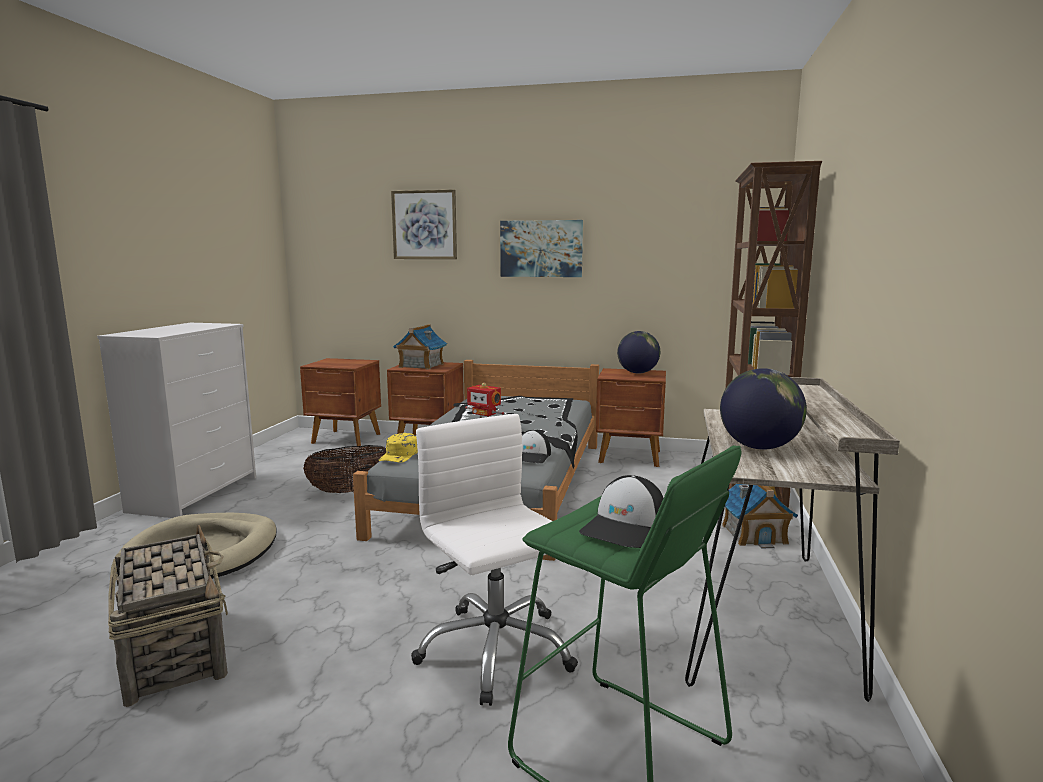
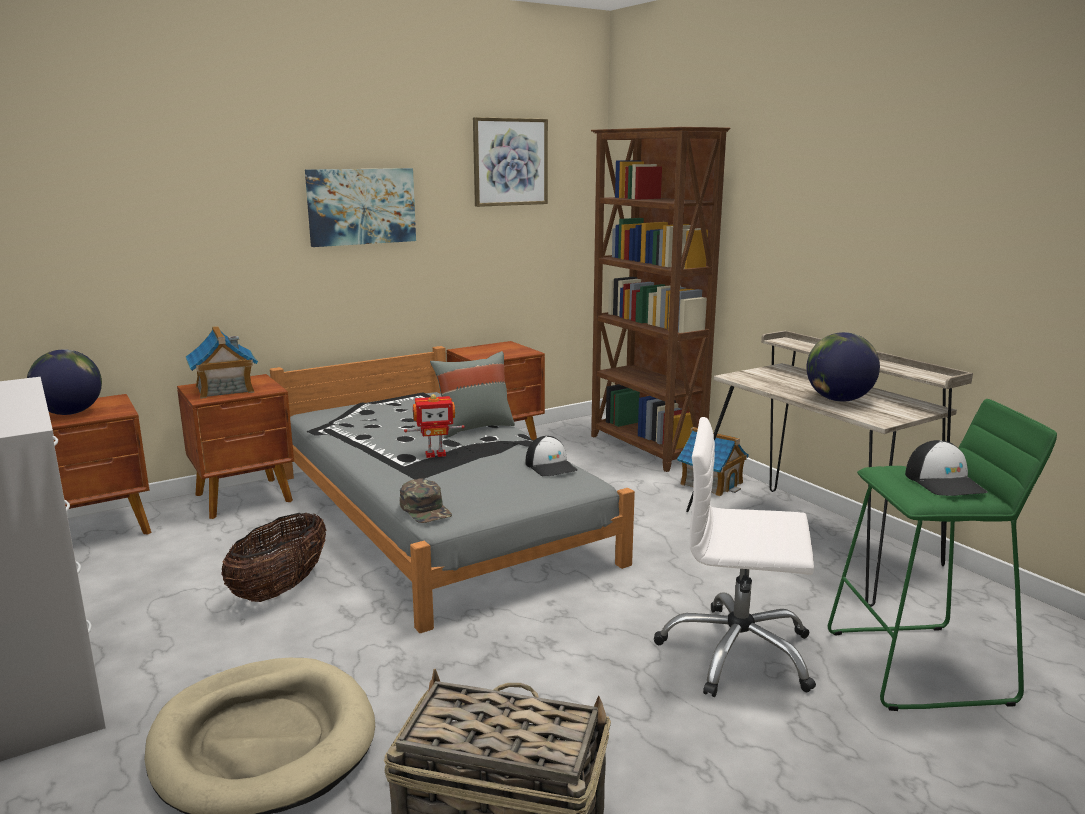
camera: 45 degrees left, 5 degrees up
yellow cap [379,433,418,462] -> green cap [400,478,452,523]
picture [391,190,457,259] -> picture moved to [473,117,548,207]
globe [617,331,660,374] -> globe moved to [27,349,102,415]
none -> grey pillow [430,351,515,438]

